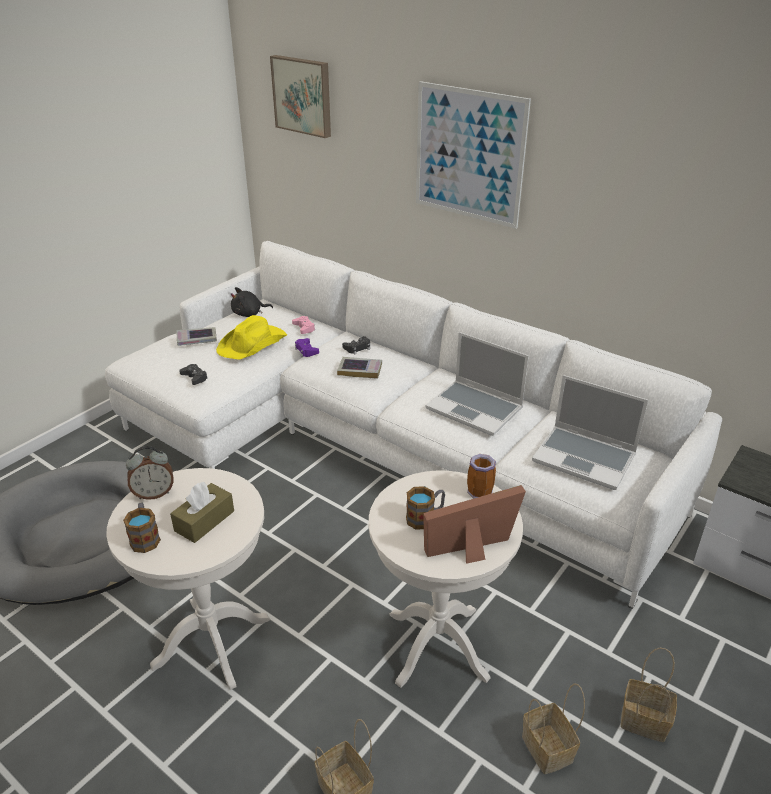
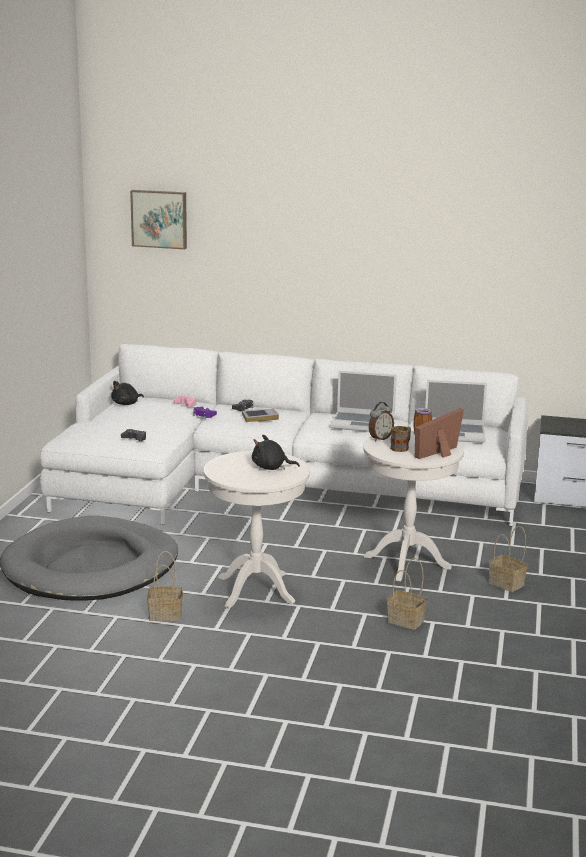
camera: 25 degrees left, 15 degrees down
mug [123,503,161,553] -> none
alarm clock [126,446,173,500] -> alarm clock moved to [369,402,394,441]
brown tissue box [170,482,234,543] -> black plush toy [252,435,300,470]
book [176,327,217,346] -> none
yellow hat [216,315,287,360] -> none
picture [416,81,531,229] -> none
basket [621,648,677,742] -> basket moved to [147,551,183,621]

